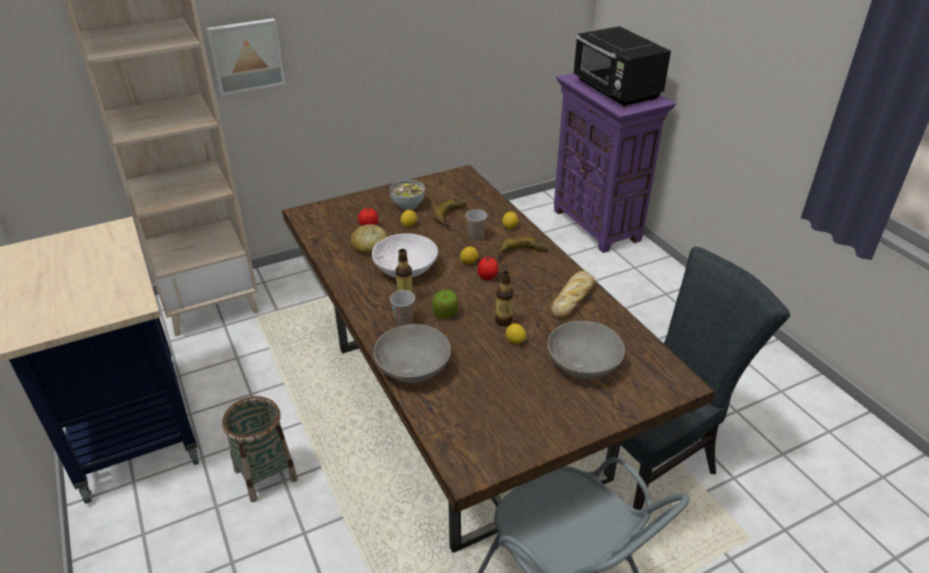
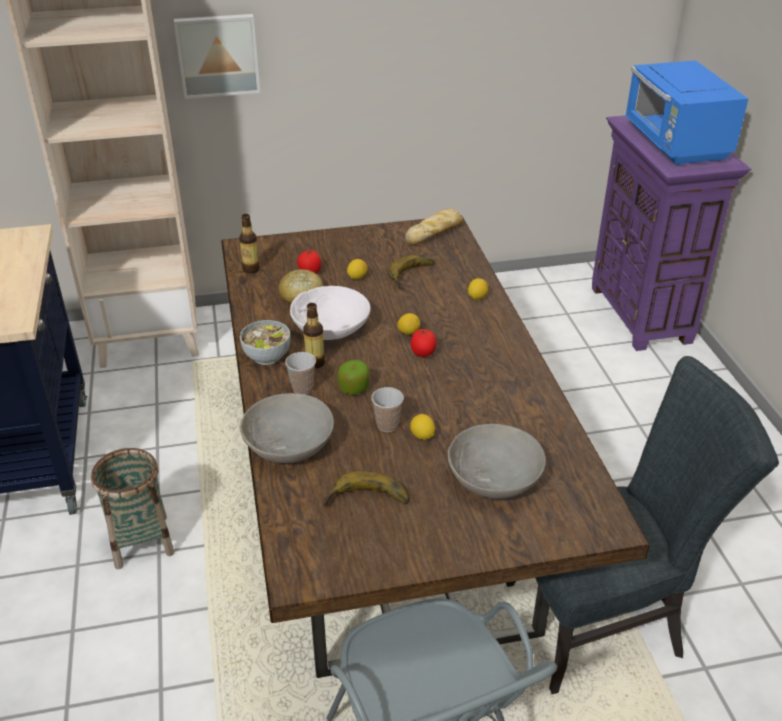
camera: 15 degrees right, 0 degrees up
bowl [390,180,425,210] -> bowl moved to [240,320,290,365]
cup [465,209,487,240] -> cup moved to [371,387,404,432]
bottle [495,271,513,326] -> bottle moved to [239,214,260,274]
banana [497,237,548,260] -> banana moved to [323,471,409,507]
bread [551,271,595,319] -> bread moved to [405,208,463,245]
black microwave [573,26,671,107] -> blue microwave [625,60,748,165]

